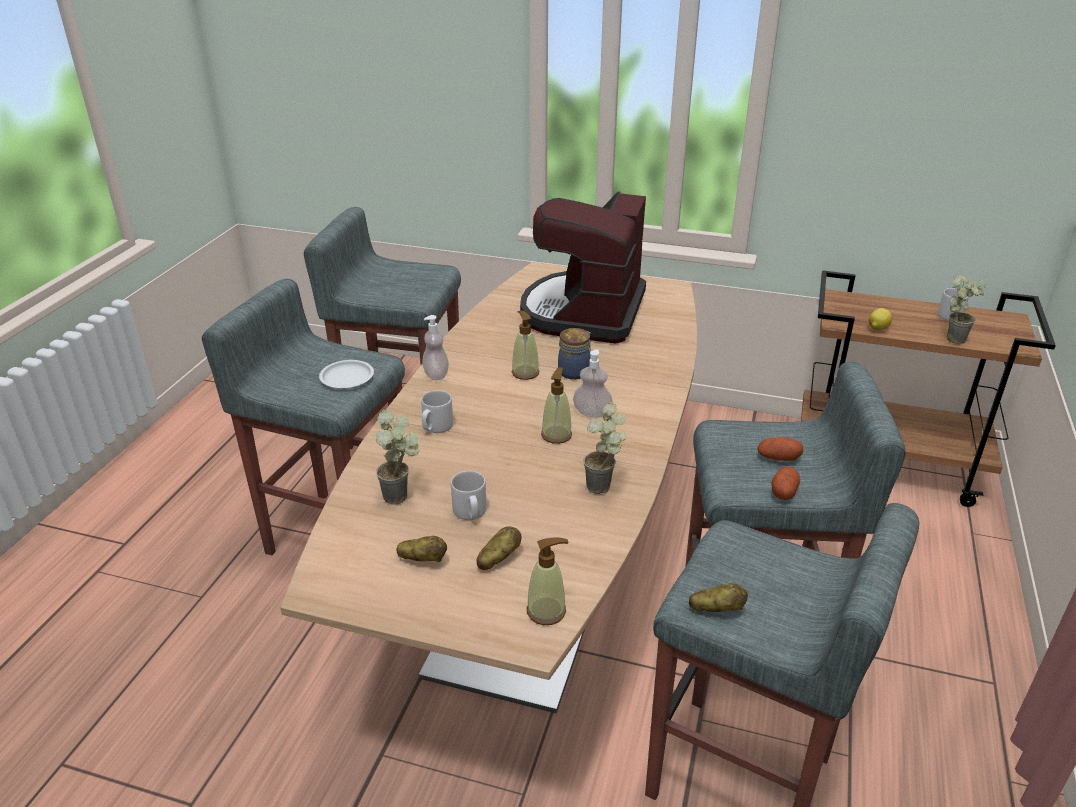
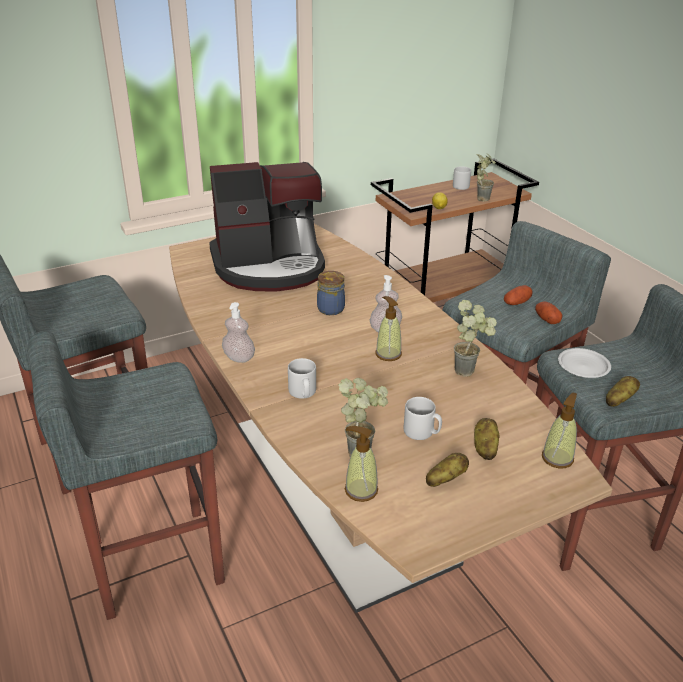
camera: 45 degrees left, 0 degrees up
white plate [319,360,374,389] -> white plate moved to [558,348,611,378]
soap dispenser [512,311,540,380] -> soap dispenser moved to [345,426,378,502]
coffee machine [520,191,646,344] -> coffee machine turned 75 degrees counterclockwise [209,162,325,291]

